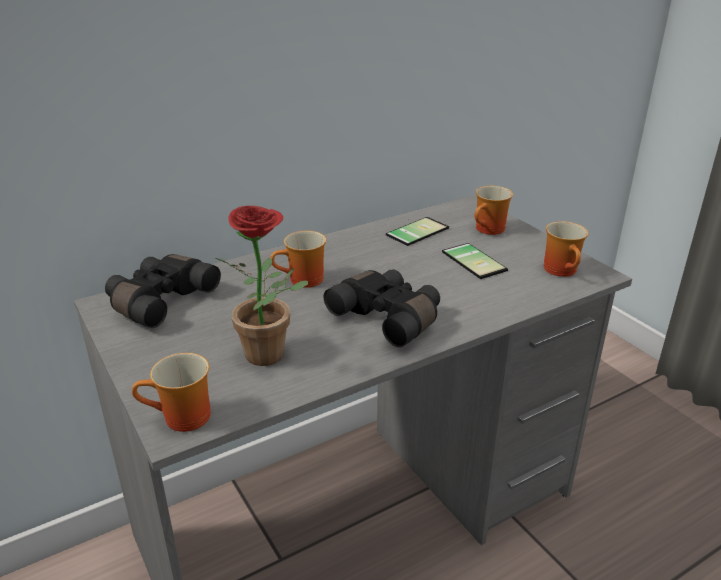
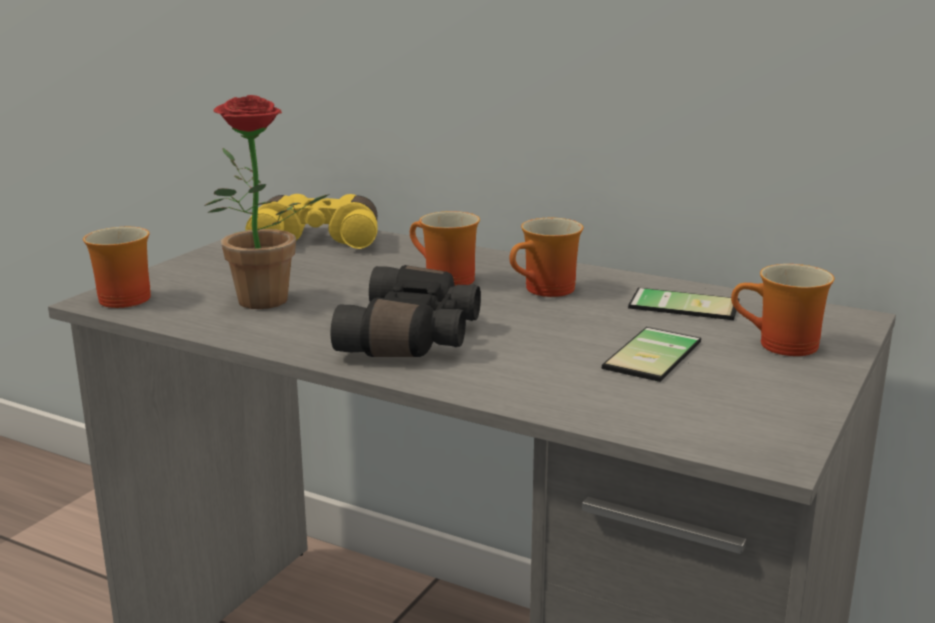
camera: 60 degrees right, 10 degrees down
black binoculars [105,254,221,328] -> yellow binoculars [246,194,378,249]
mug [544,221,588,277] -> mug moved to [509,218,583,297]

